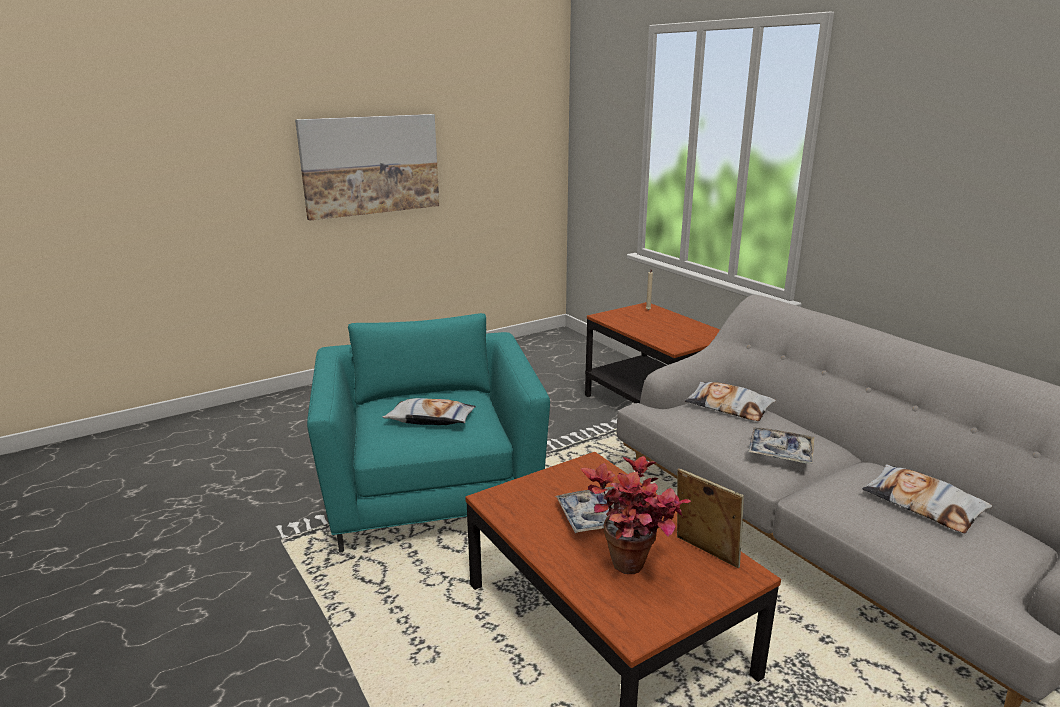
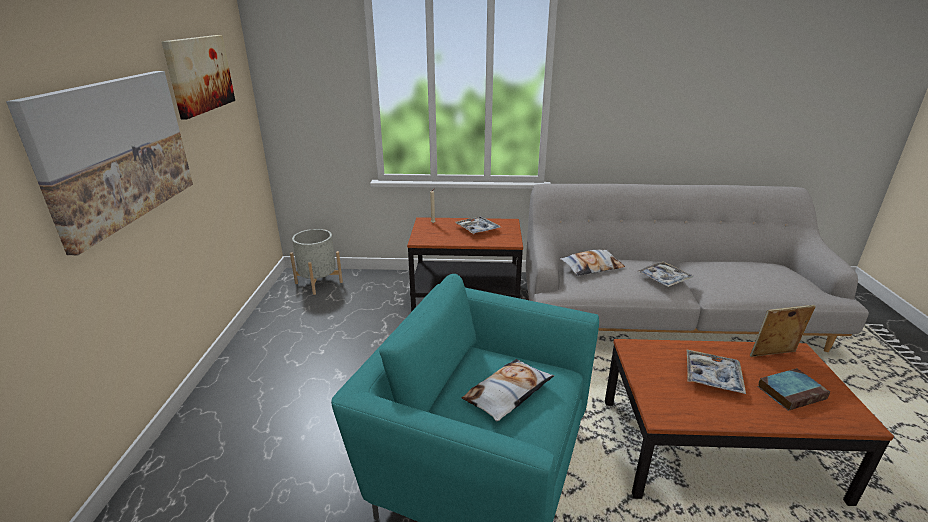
camera: 55 degrees left, 5 degrees up
potted plant [581,456,691,574] -> book [757,368,830,411]
pillow [862,464,992,533] -> none
none -> picture [162,35,235,119]
none -> grey planter [290,229,343,295]
none -> tray [455,216,501,234]

